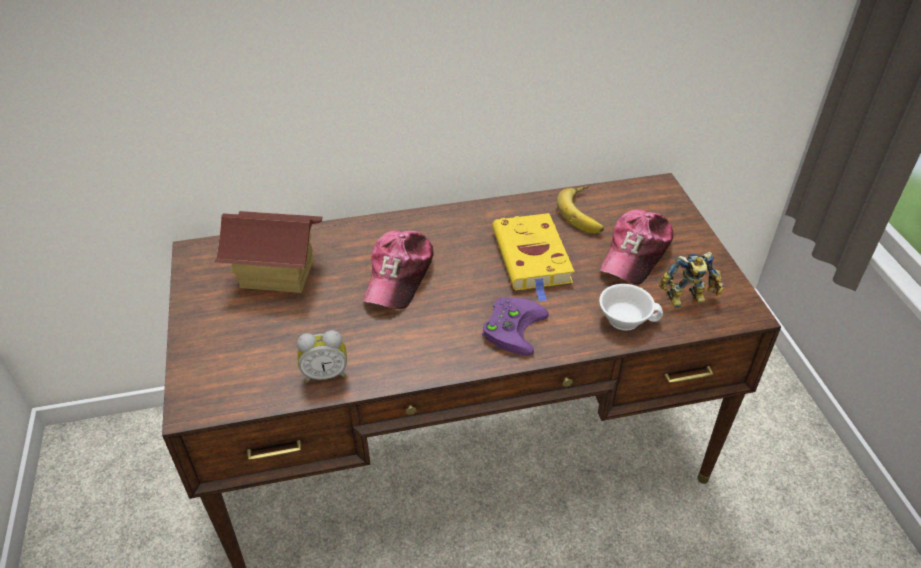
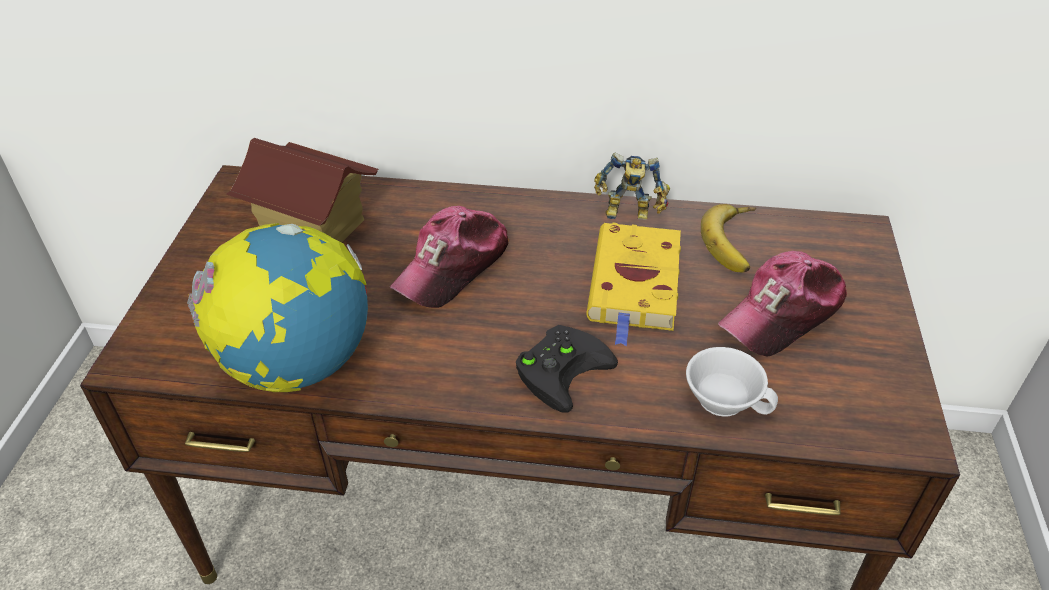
camera: 20 degrees right, 0 degrees up
alarm clock [297,330,347,383] -> globe [187,223,368,392]
purple game controller [482,298,549,356] -> black game controller [516,325,618,412]
toy robot [659,251,724,308] -> toy robot moved to [594,153,670,220]

